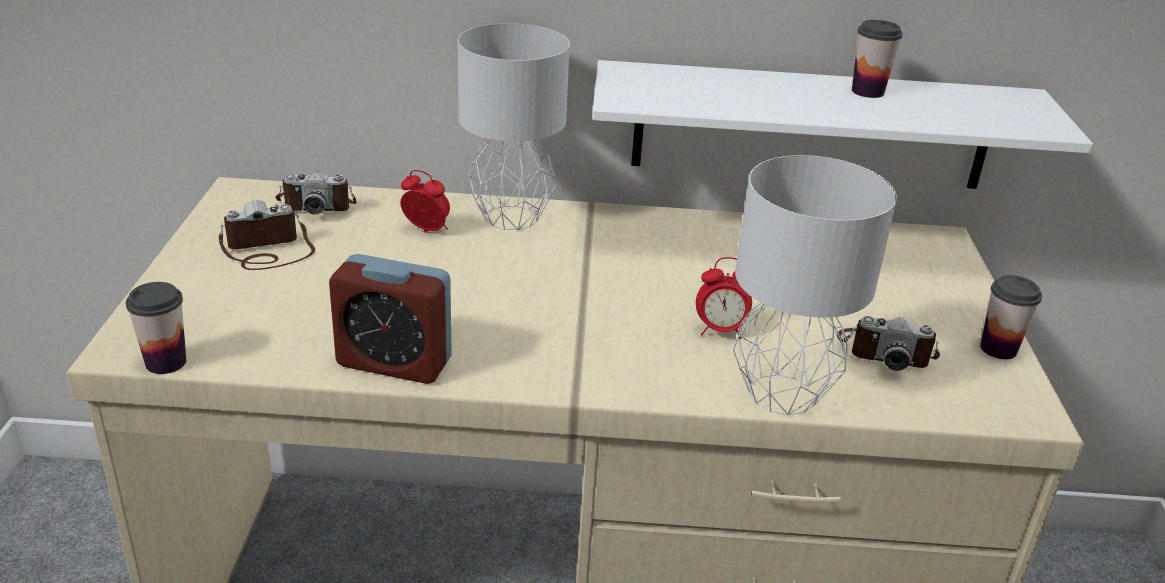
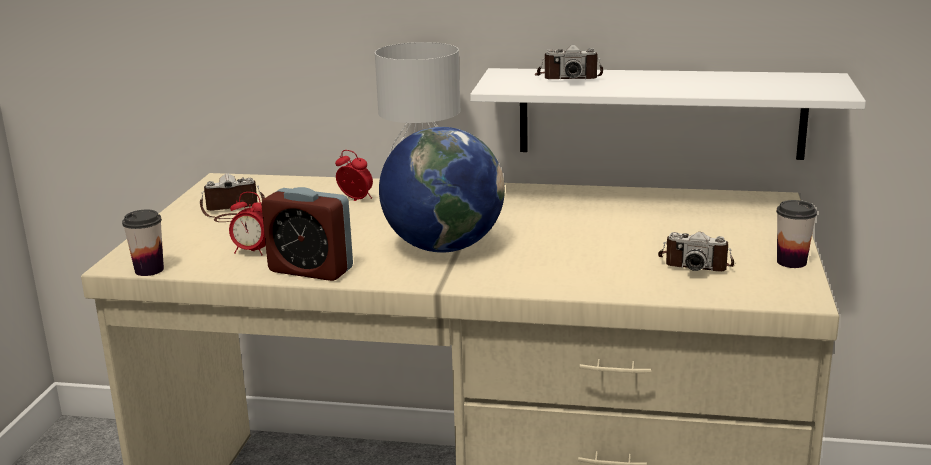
camera: 10 degrees right, 10 degrees down
camera [275,171,356,214] -> camera moved to [534,45,603,79]
alarm clock [696,257,752,339] -> alarm clock moved to [229,192,266,256]
grey table lamp [733,155,897,415] -> none
cup [852,20,903,98] -> none
none -> globe [379,127,505,253]

